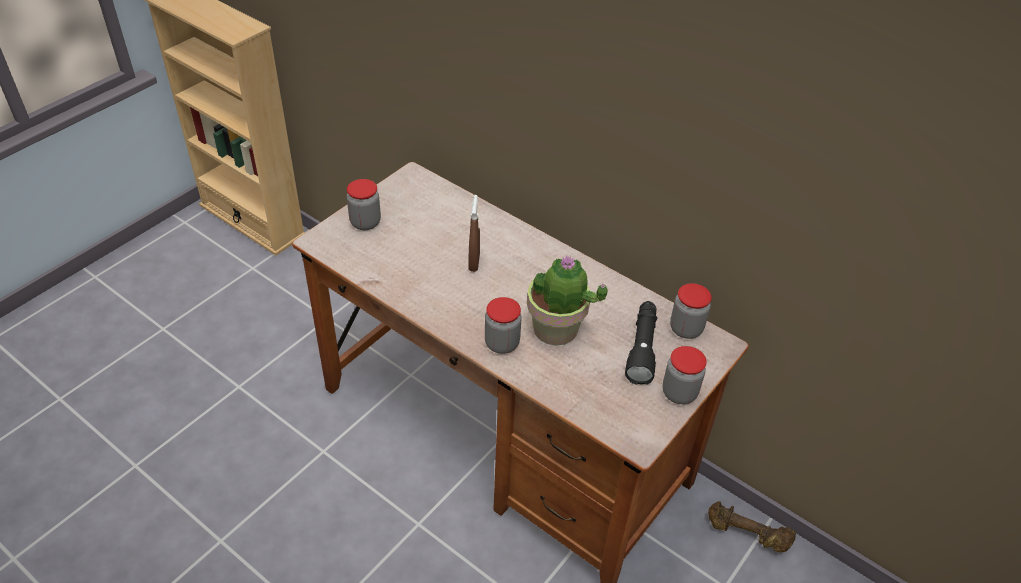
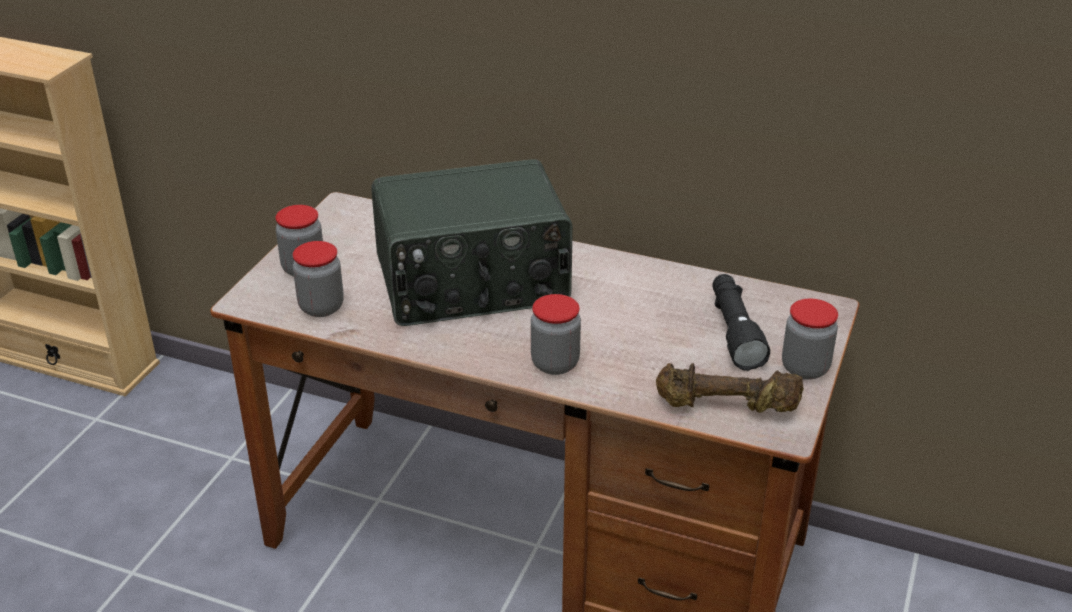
camera: 15 degrees left, 10 degrees down
brown spray bottle [468,195,480,272] -> radio [371,160,573,326]
potted plant [527,255,608,346] -> none
jar [670,283,712,339] -> jar moved to [293,241,344,317]
brown dumbbell [708,501,796,553] -> brown dumbbell moved to [656,363,804,413]

